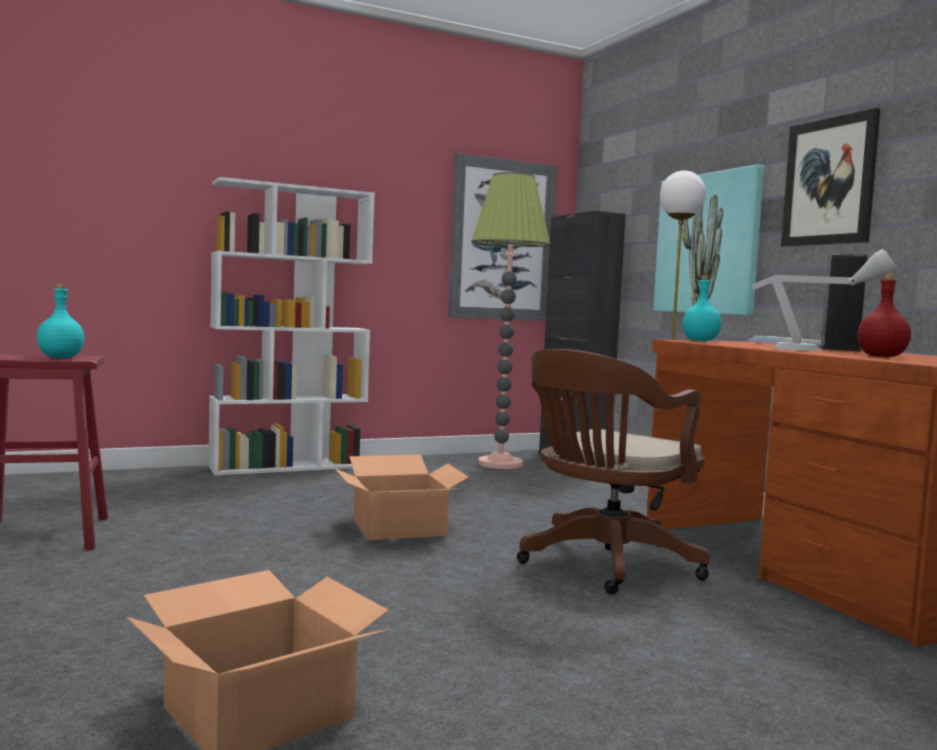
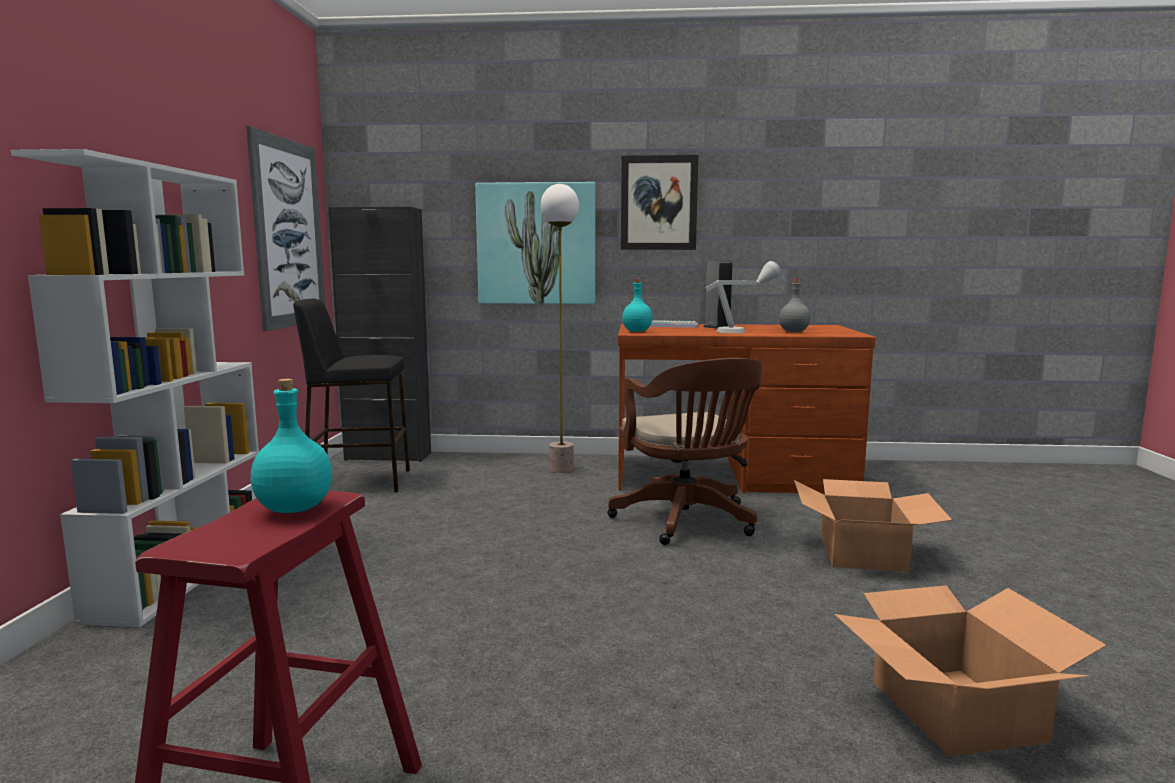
camera: 60 degrees left, 5 degrees up
cardboard box [334,455,469,540] -> cardboard box moved to [794,479,952,572]
floor lamp [471,172,550,469] -> black stool [293,299,410,492]
red bottle [857,273,911,357] -> grey bottle [779,279,811,332]

